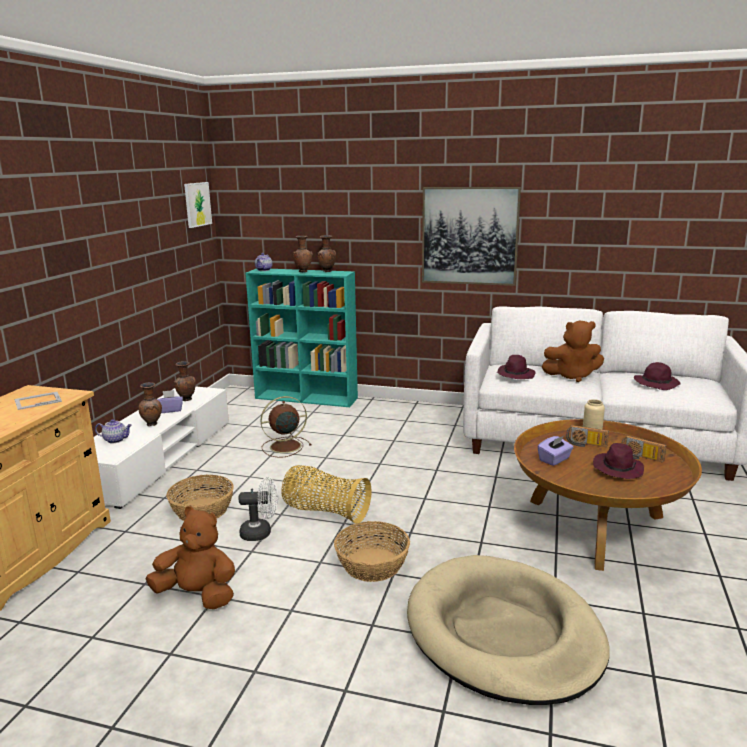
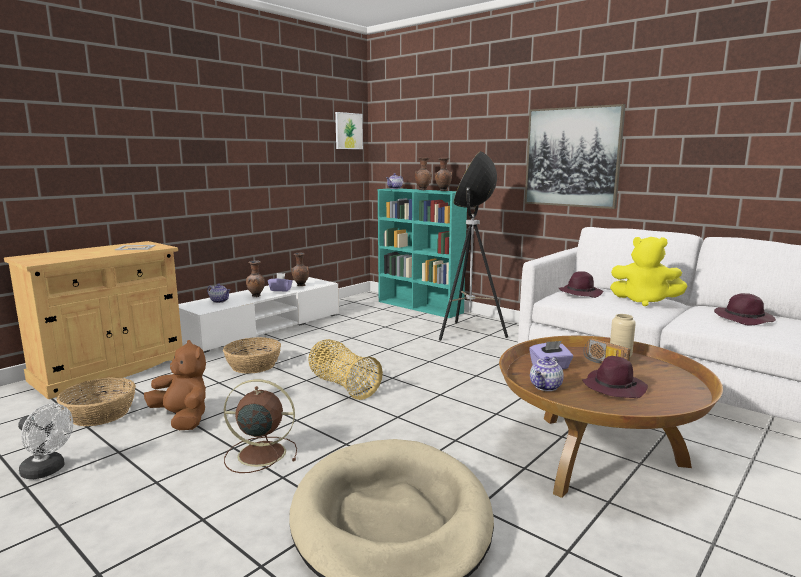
camera: 25 degrees right, 5 degrees down
white fan [239,477,278,541] -> white fan moved to [18,403,73,479]
brown fan [261,396,312,458] -> brown fan moved to [224,379,297,473]
basket [334,521,410,582] -> basket moved to [57,378,136,426]
brown plush toy [541,321,604,382] -> yellow plush toy [610,237,687,306]
radio [622,436,666,462] -> none
none -> floor lamp [439,151,508,341]
none -> teapot [530,356,564,391]

